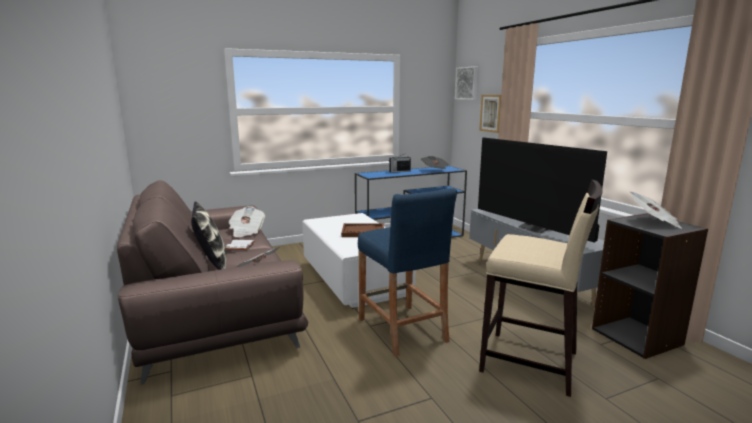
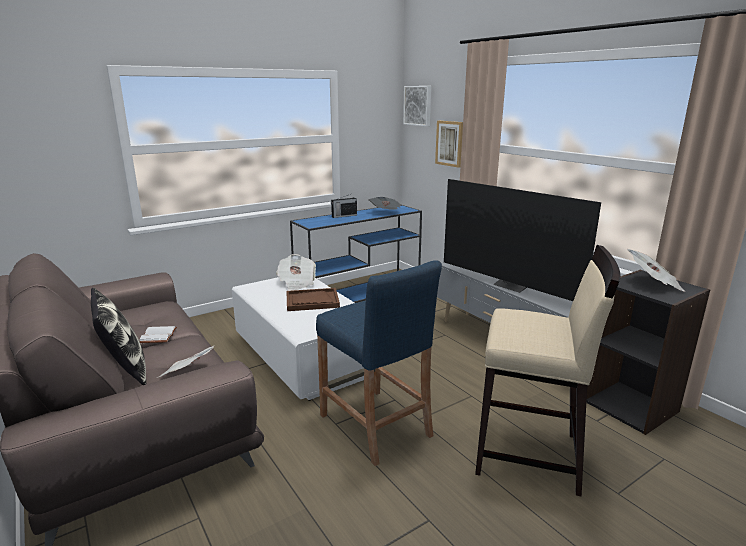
camera: 10 degrees left, 5 degrees up
newspaper [229,206,265,237] -> newspaper moved to [276,254,316,291]

